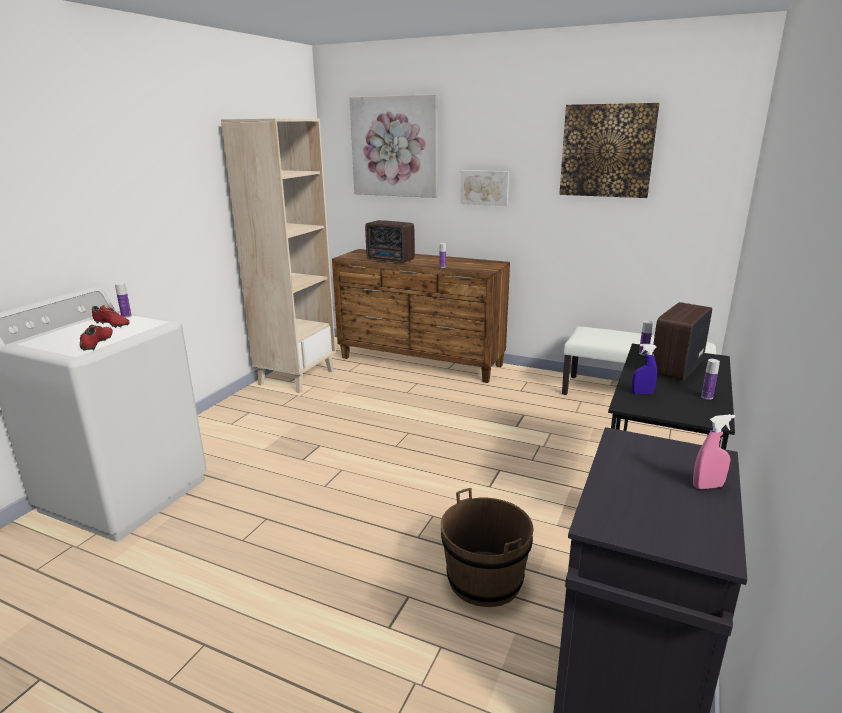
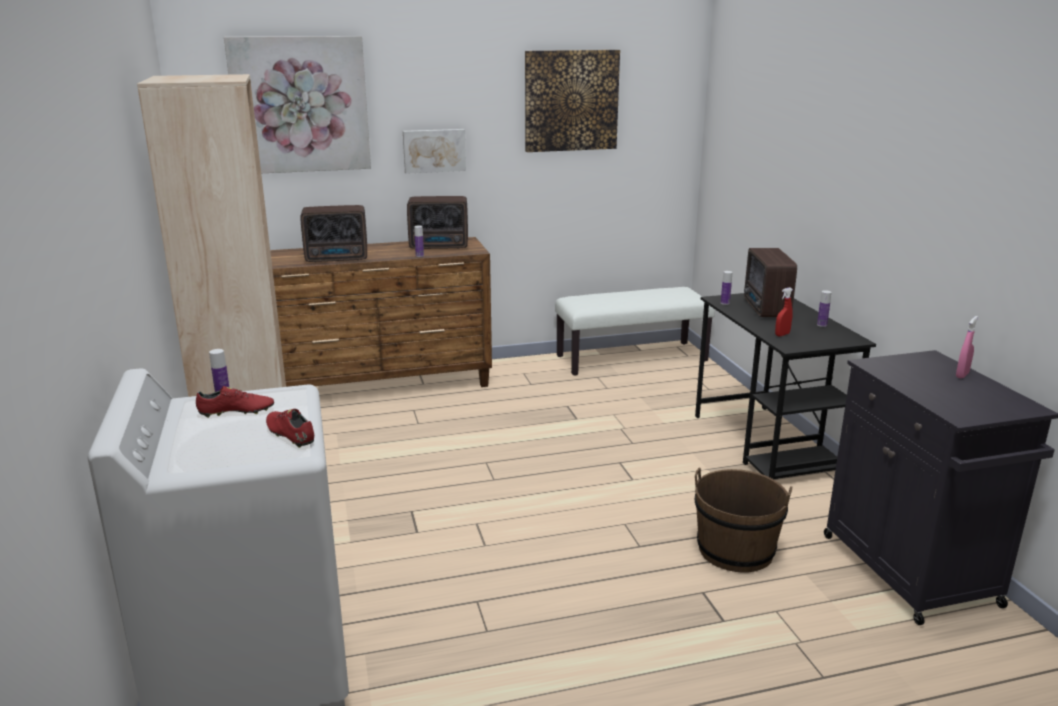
camera: 40 degrees left, 0 degrees up
blue spray bottle [632,344,657,394] -> red spray bottle [775,287,793,337]
none -> radio [407,196,468,249]

